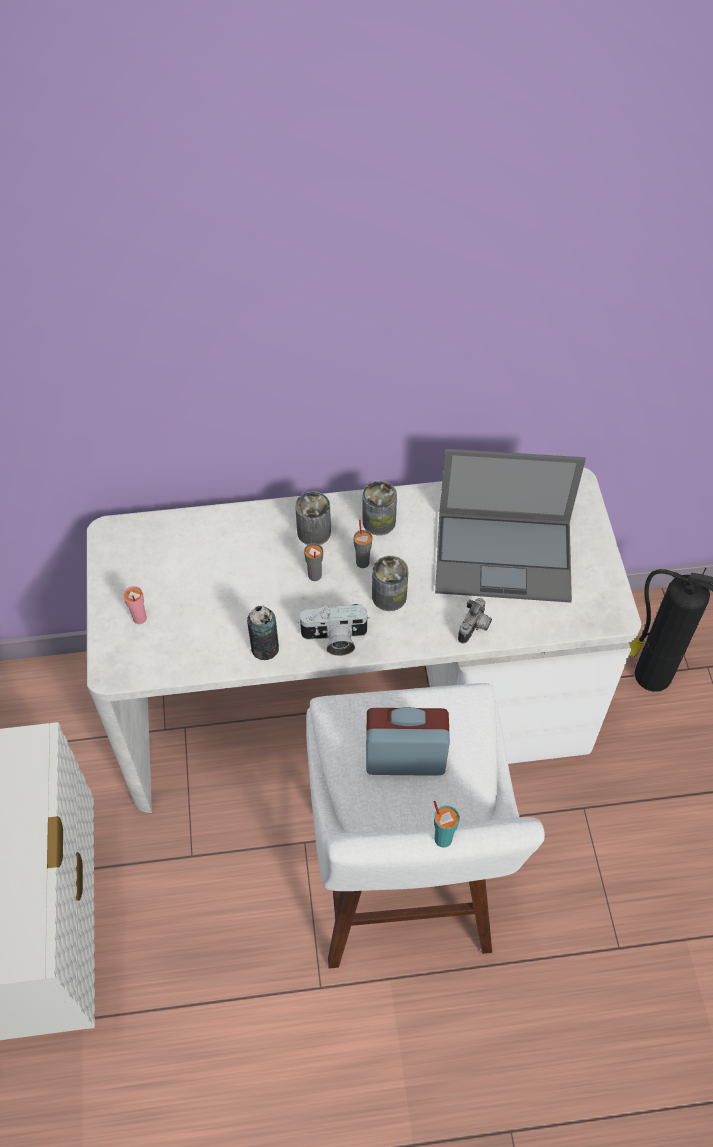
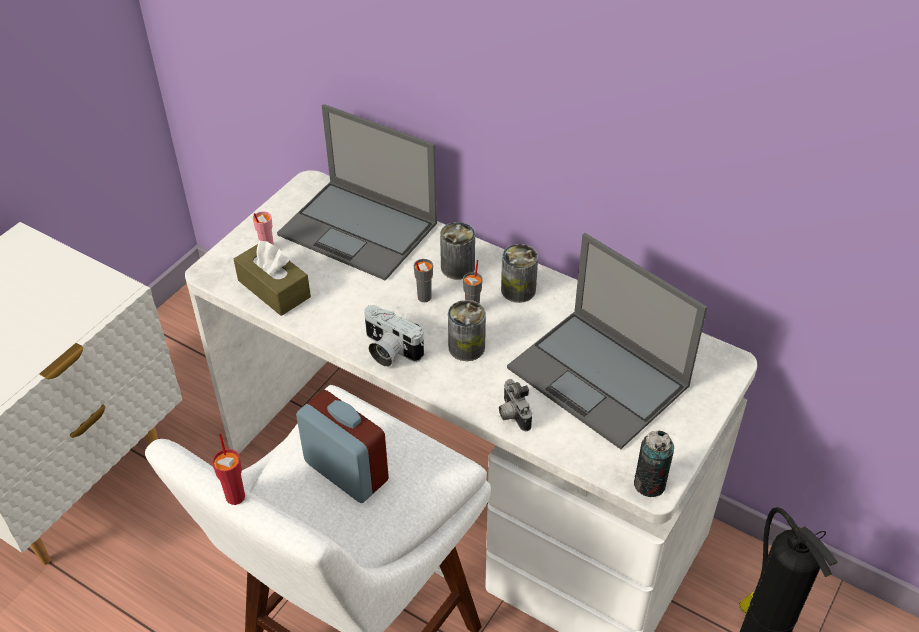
camera: 40 degrees right, 10 degrees down
can [247,606,279,660] -> can moved to [634,430,674,497]
turquoise cup [434,801,460,848] -> red cup [212,434,245,505]
camera [458,598,492,643] -> camera turned 90 degrees clockwise [499,379,532,431]
none -> brown tissue box [234,240,311,316]
none -> laptop [277,104,437,281]

